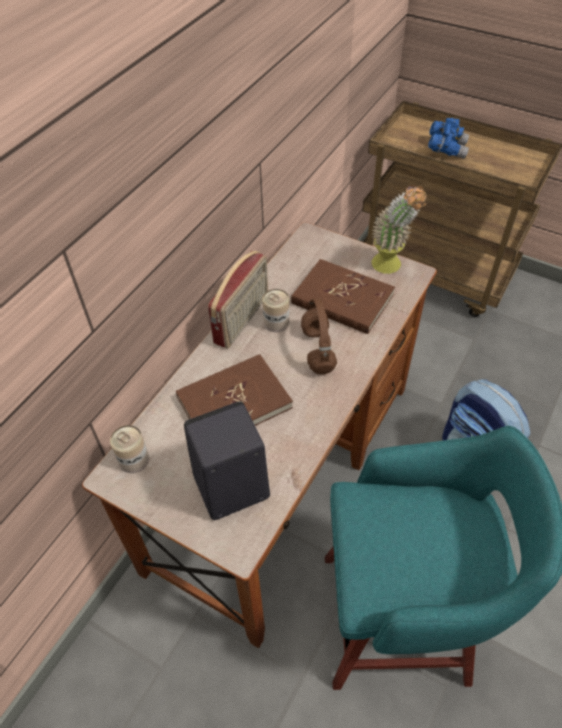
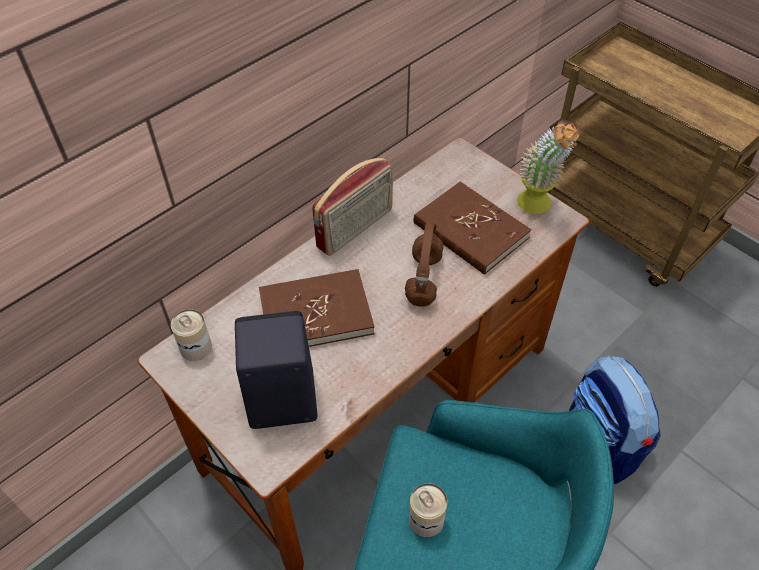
camera: 15 degrees right, 0 degrees up
can [262,289,289,332] -> can moved to [409,483,447,537]
blue binoculars [428,118,469,159] -> none

